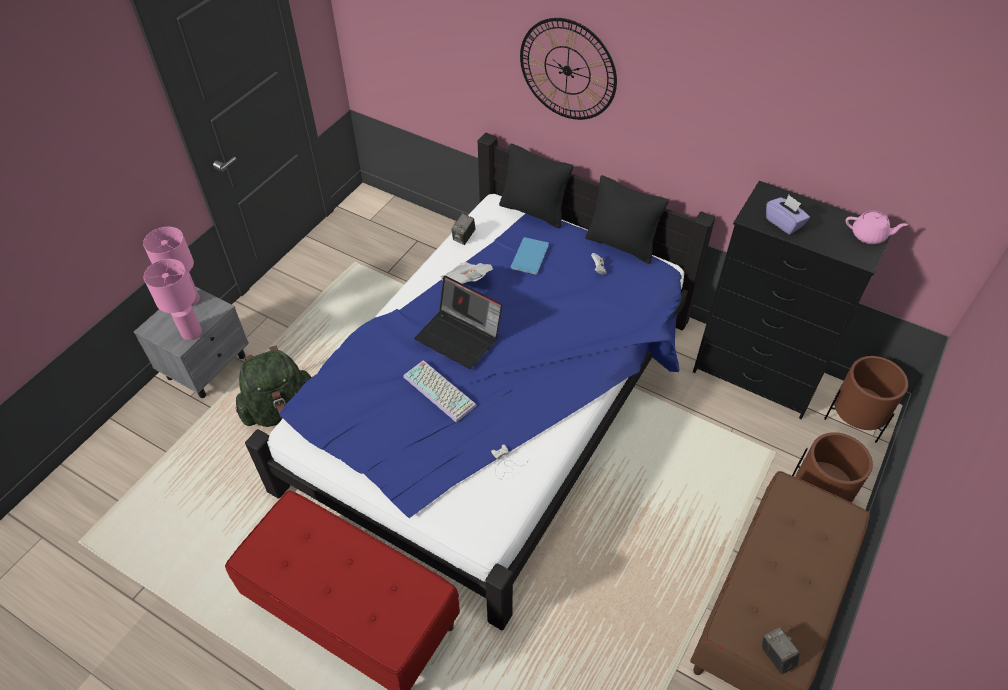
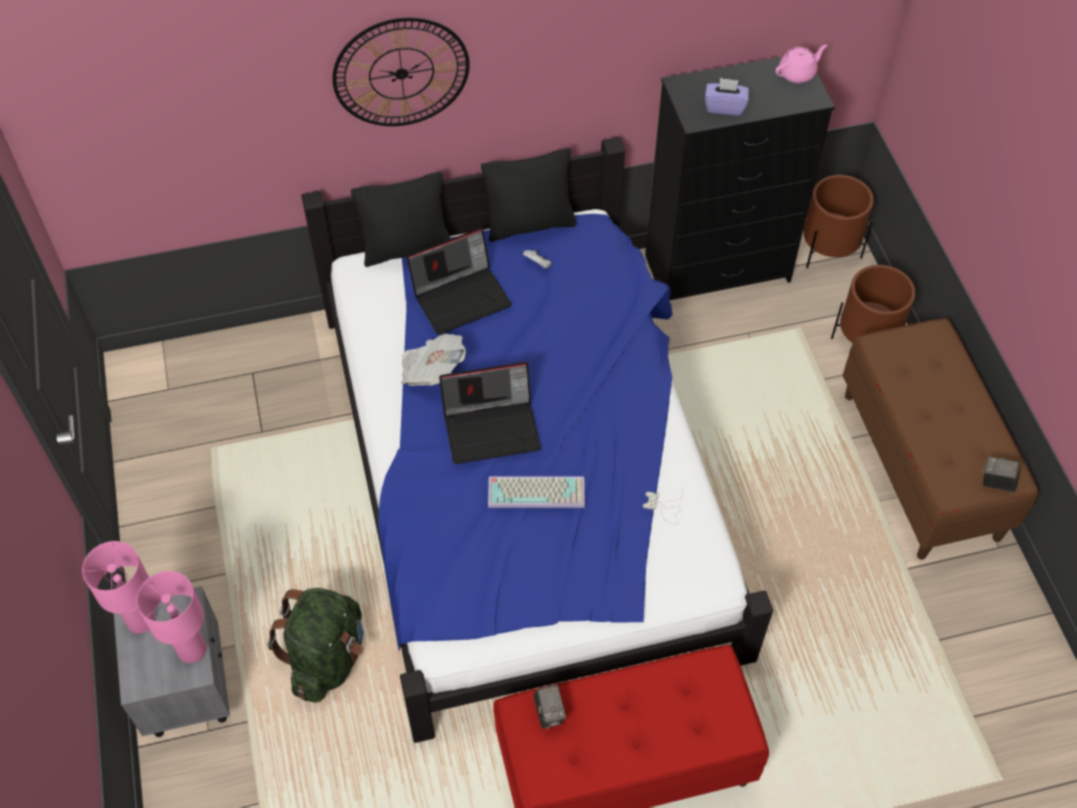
camera: 45 degrees left, 5 degrees up
camera [452,213,475,245] -> camera moved to [533,685,566,729]
blue book [510,237,549,274] -> laptop [407,228,512,335]

